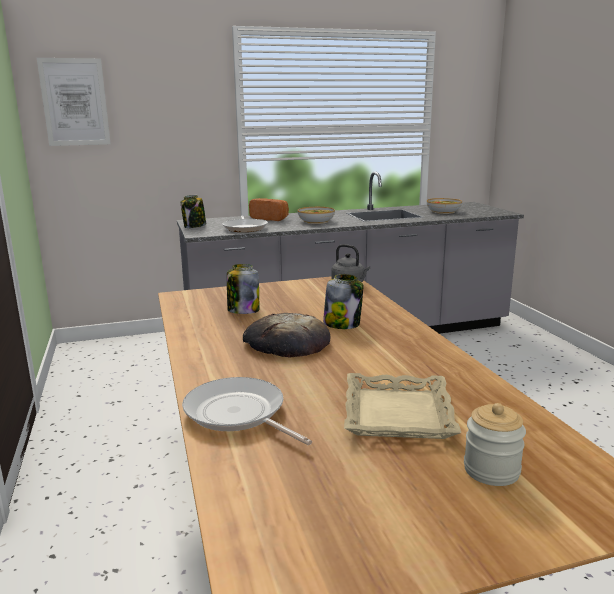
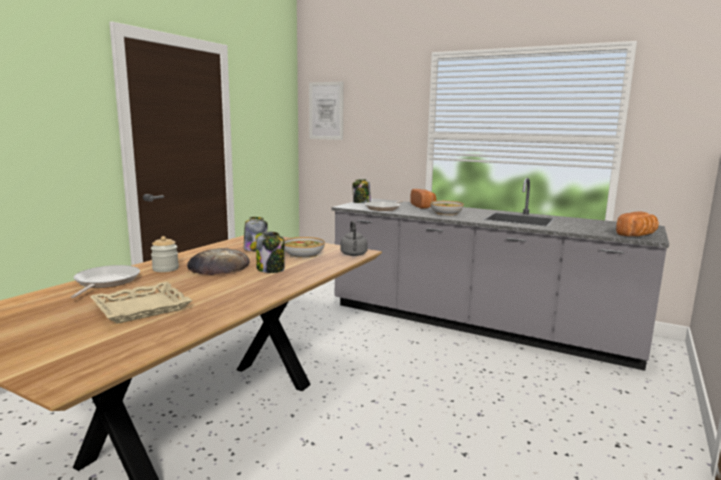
camera: 45 degrees right, 5 degrees down
bowl [427,198,462,214] -> bowl moved to [284,237,325,258]
jar [464,403,526,486] -> jar moved to [151,236,179,272]
none -> bread [616,211,659,236]

